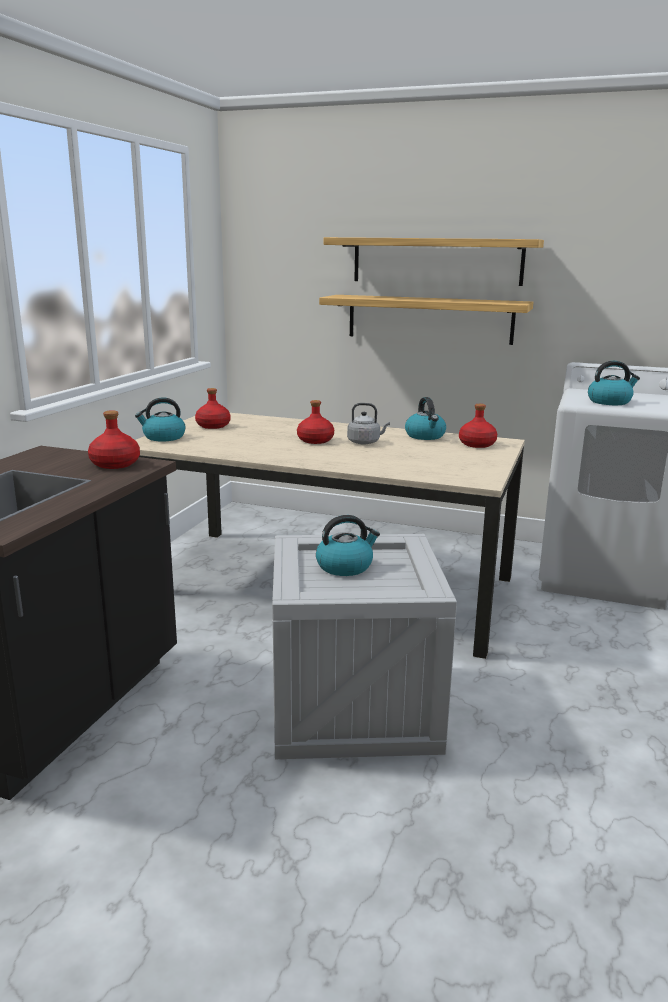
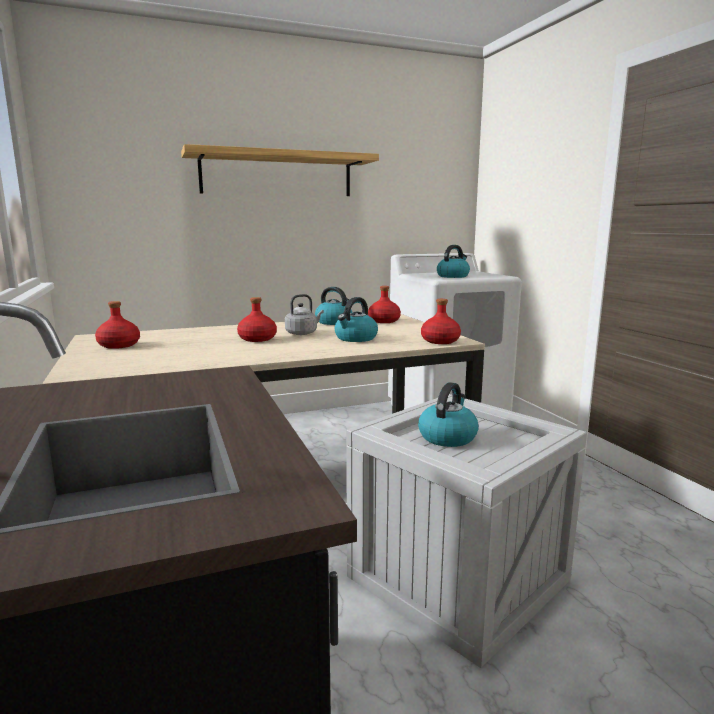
camera: 40 degrees left, 5 degrees down
red bottle [88,410,140,469] -> red bottle moved to [421,299,461,344]
kettle [135,398,186,441] -> kettle moved to [335,297,378,342]
shelf [319,295,533,345] -> none

